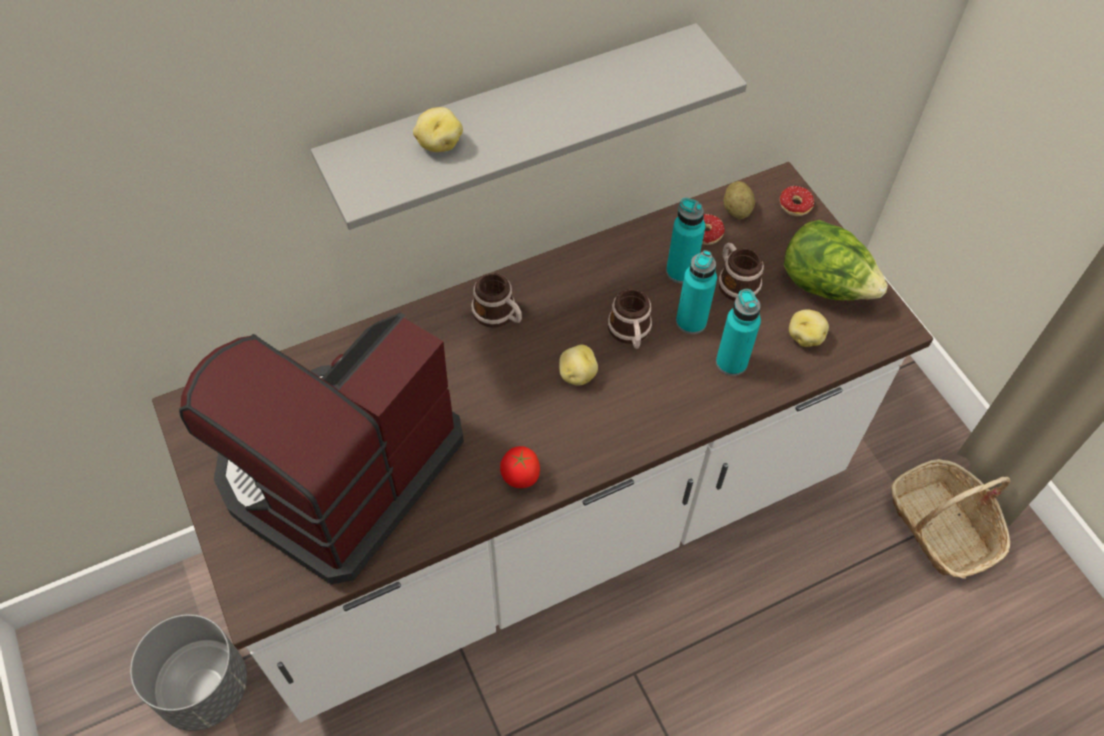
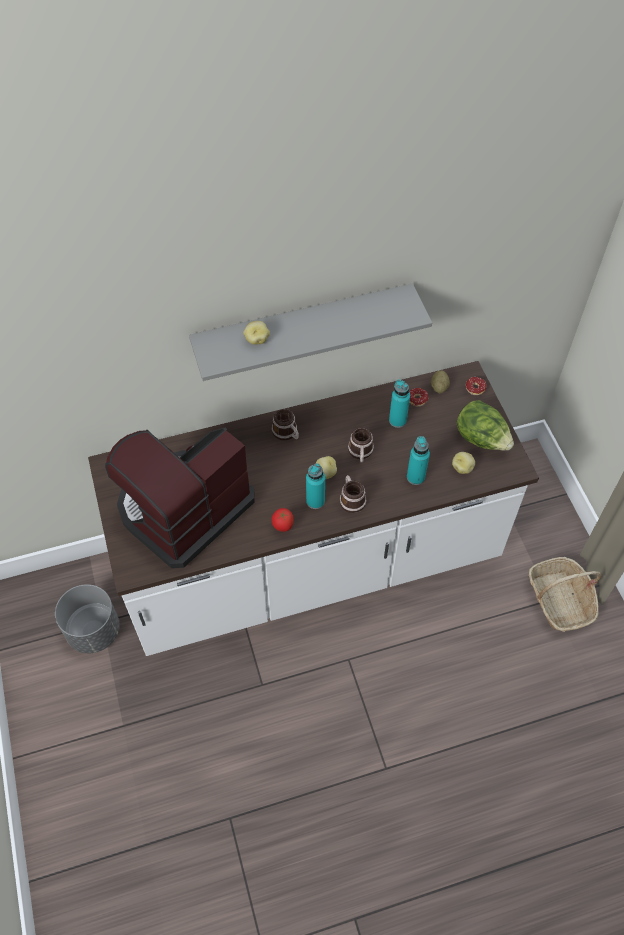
camera: 10 degrees right, 0 degrees up
turquoise bottle [676,250,717,334] -> turquoise bottle moved to [306,463,325,509]
mug [718,243,764,301] -> mug moved to [340,475,366,513]

